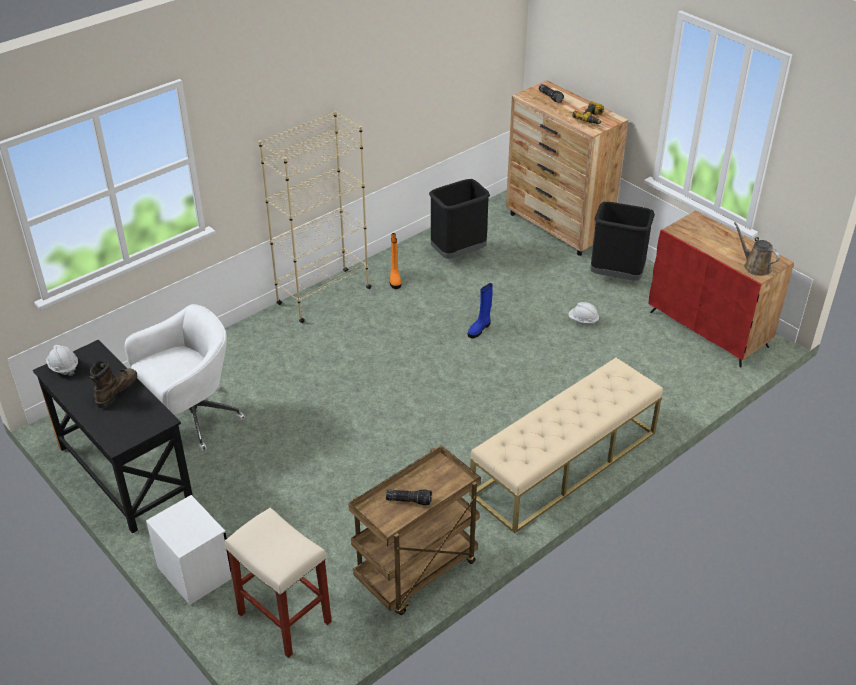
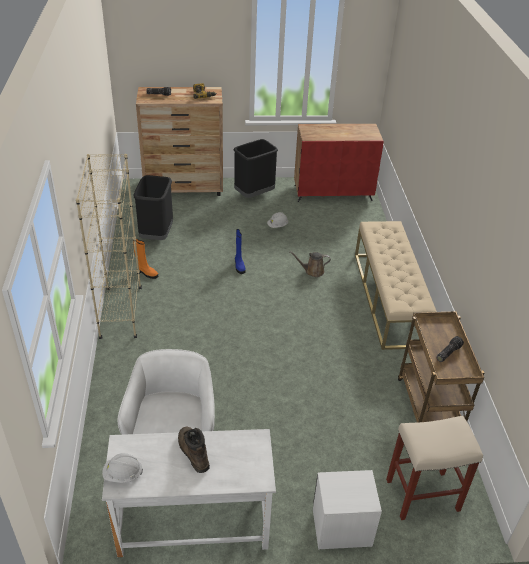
camera: 55 degrees left, 0 degrees up
black desk [33,340,193,533] -> white desk [102,429,276,557]
brown watering can [734,222,780,276] -> brown watering can moved to [289,251,331,277]

